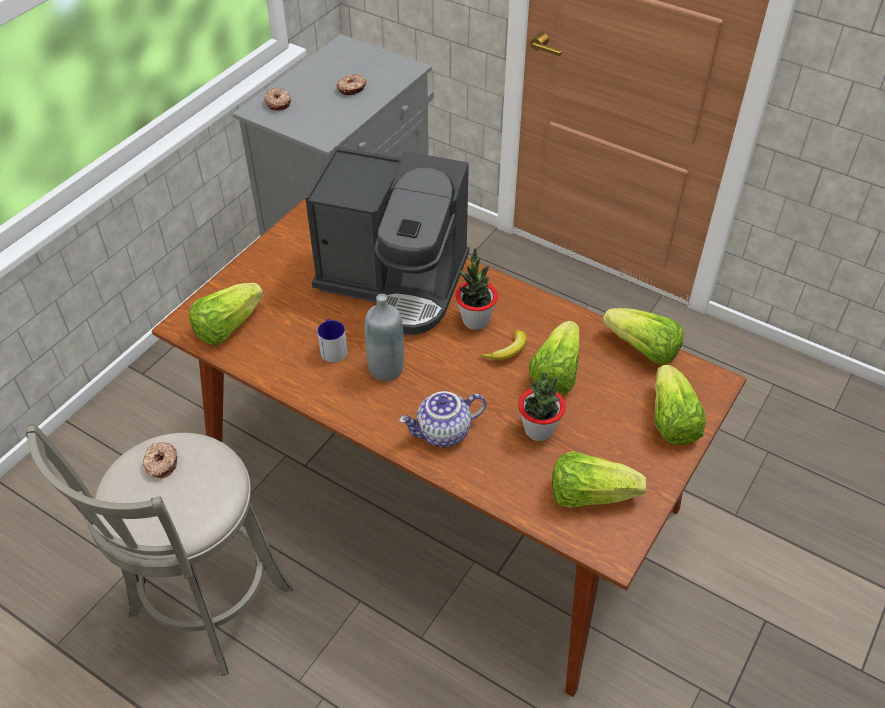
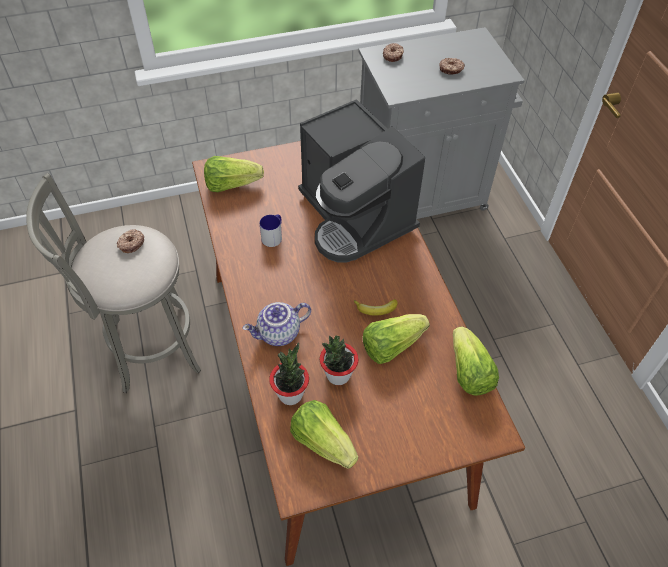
camera: 40 degrees right, 5 degrees up
grey bottle [364,294,404,381] -> none
teapot [399,391,486,447] -> teapot turned 45 degrees counterclockwise [242,302,311,346]
potted plant [455,248,498,330] -> potted plant moved to [269,343,309,405]
lettuce [654,365,706,445] -> none

